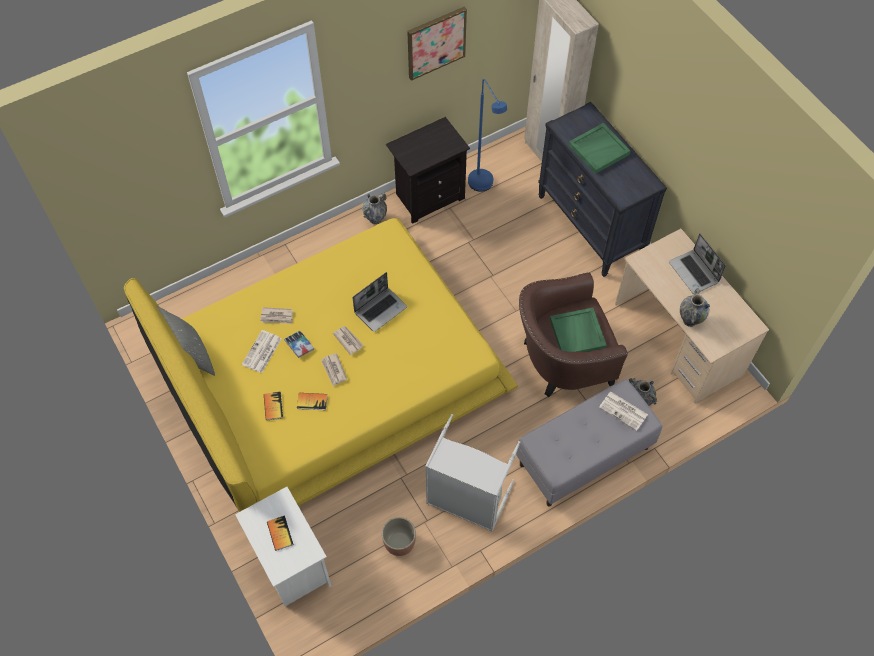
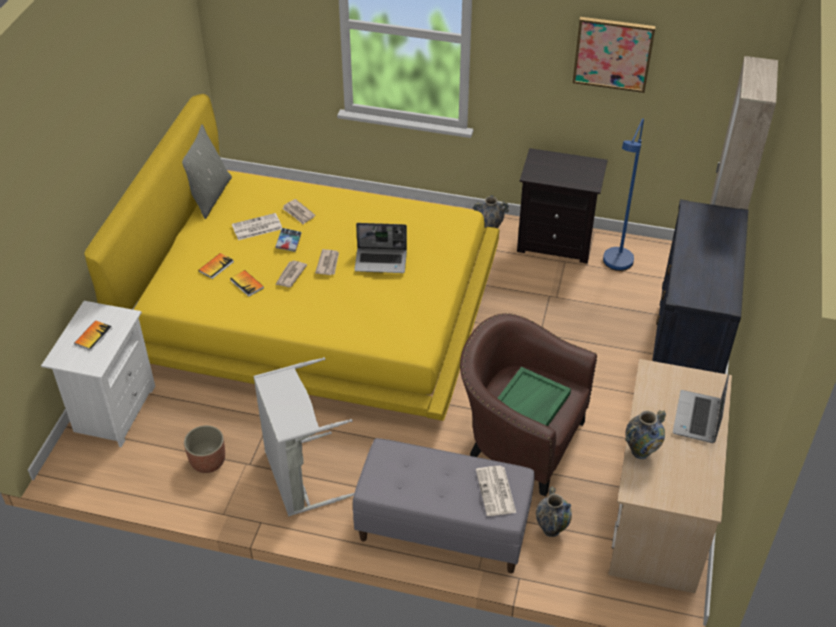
camera: 45 degrees right, 15 degrees down
green tray [568,123,630,174] -> none

